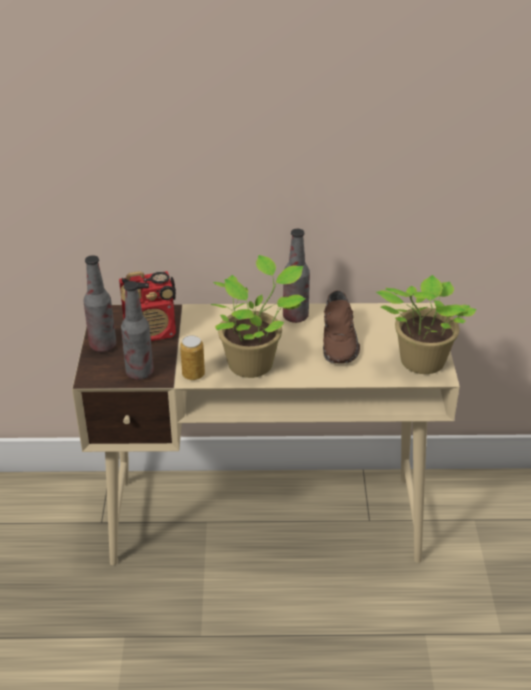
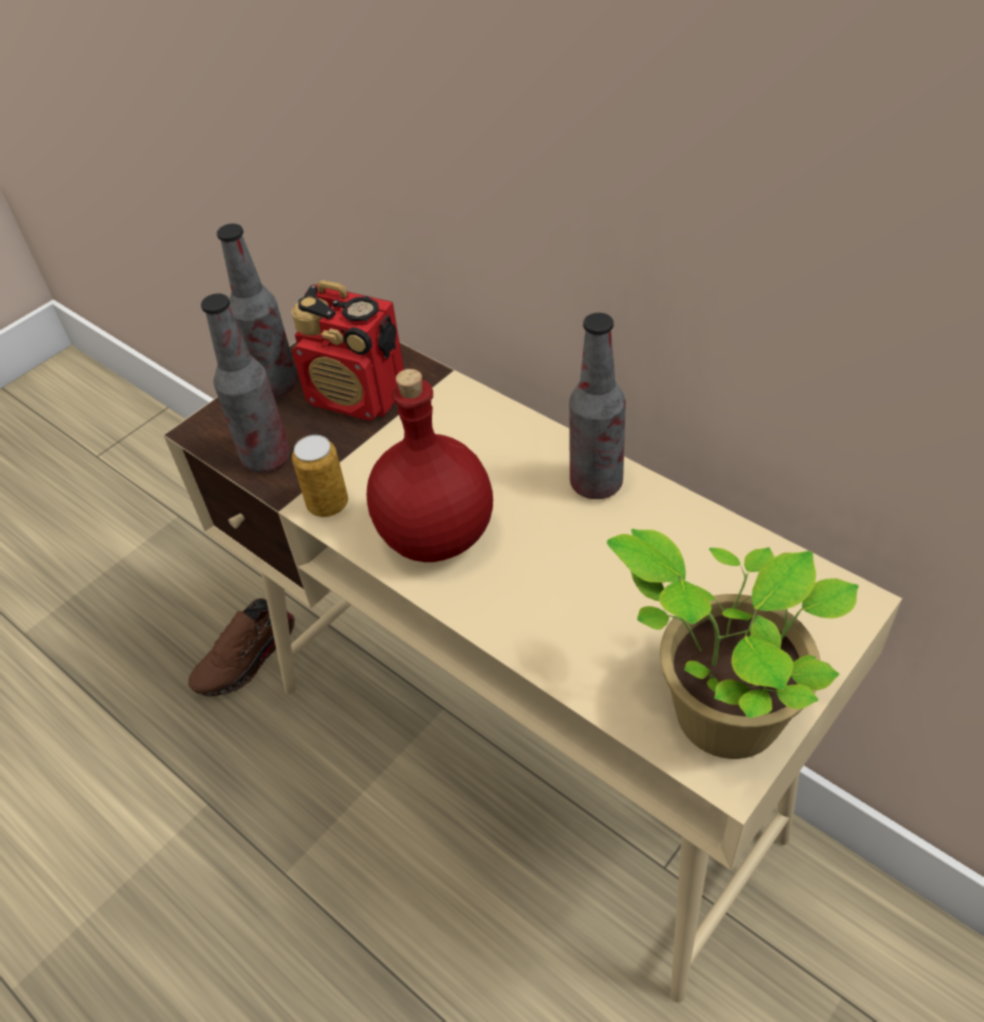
camera: 45 degrees right, 10 degrees up
potted plant [211,255,306,378] -> red bottle [367,369,493,562]
brown shoe [323,290,360,363] -> brown shoe moved to [189,598,295,696]

